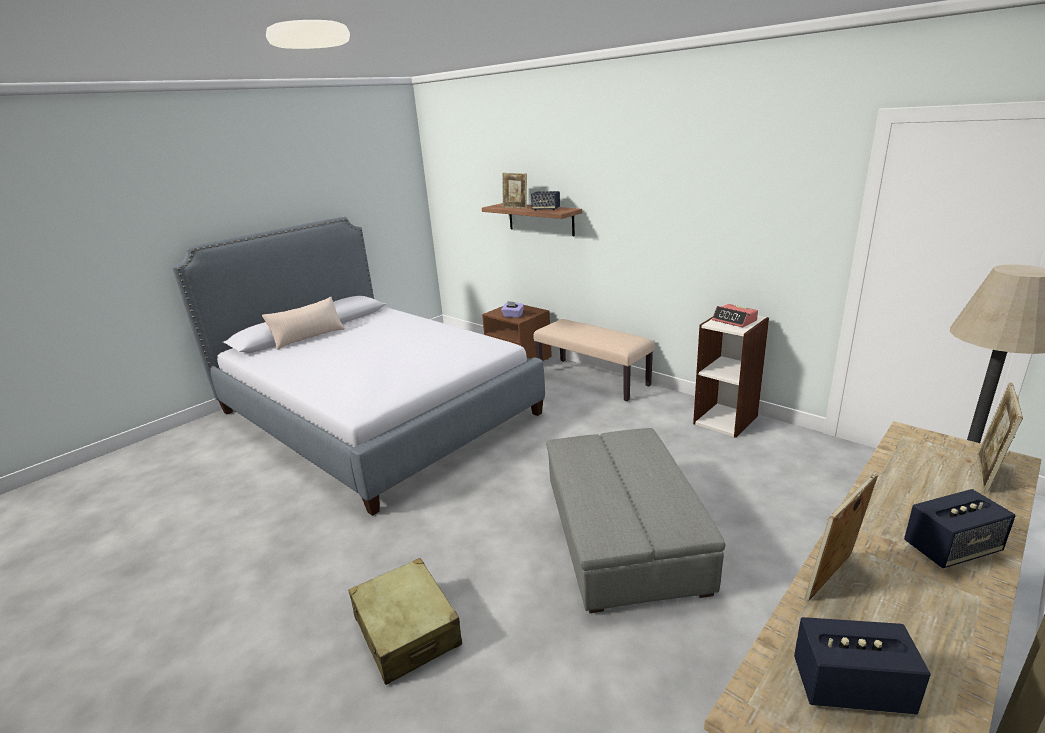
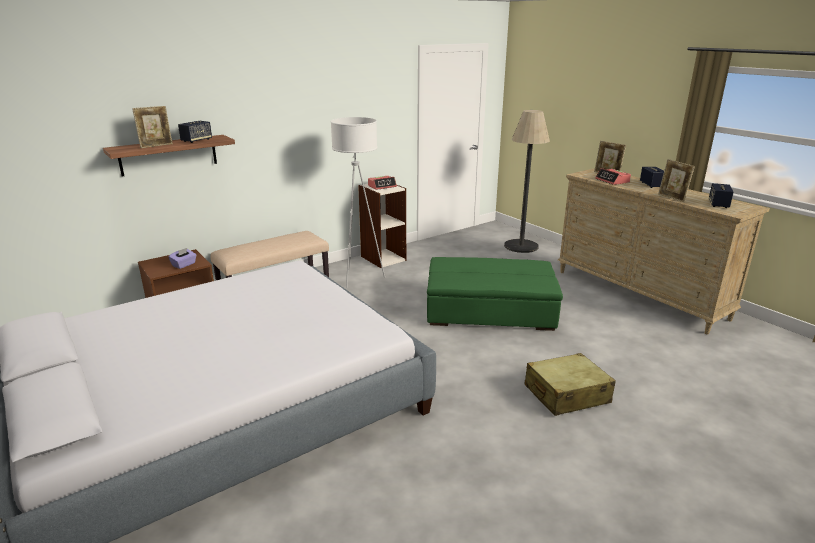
camera: 80 degrees left, 0 degrees up
beige pillow [262,297,345,350] -> none
grey ottoman [546,428,726,613] -> green ottoman [427,257,563,331]
none -> white floor lamp [331,117,385,289]
none -> alarm clock [595,168,631,185]

